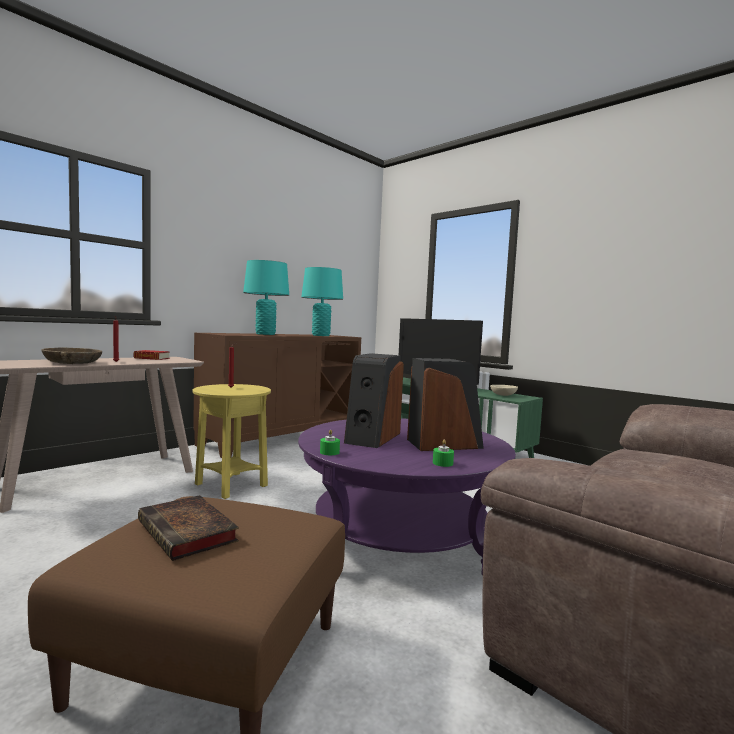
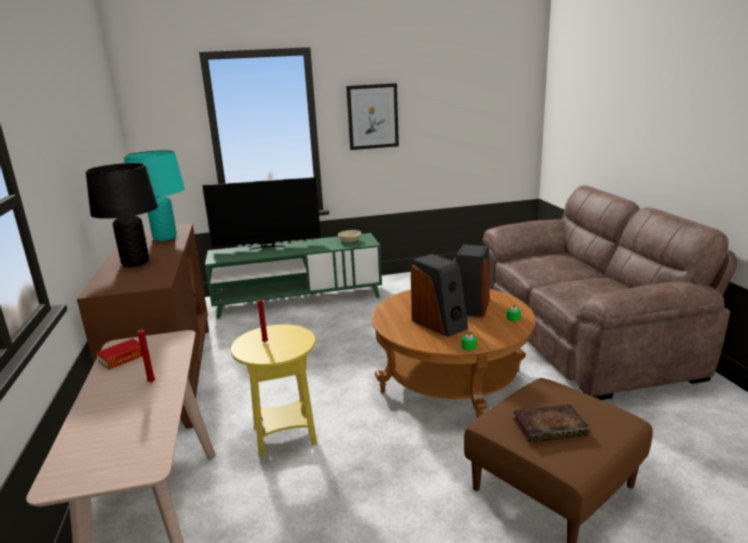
camera: 55 degrees left, 15 degrees up
brown bowl [41,347,102,364] -> none
turquoise table lamp [243,260,289,335] -> black table lamp [86,163,158,267]
purple coffee table [298,418,516,576] -> brown coffee table [372,289,536,418]
none -> picture [346,83,399,150]

